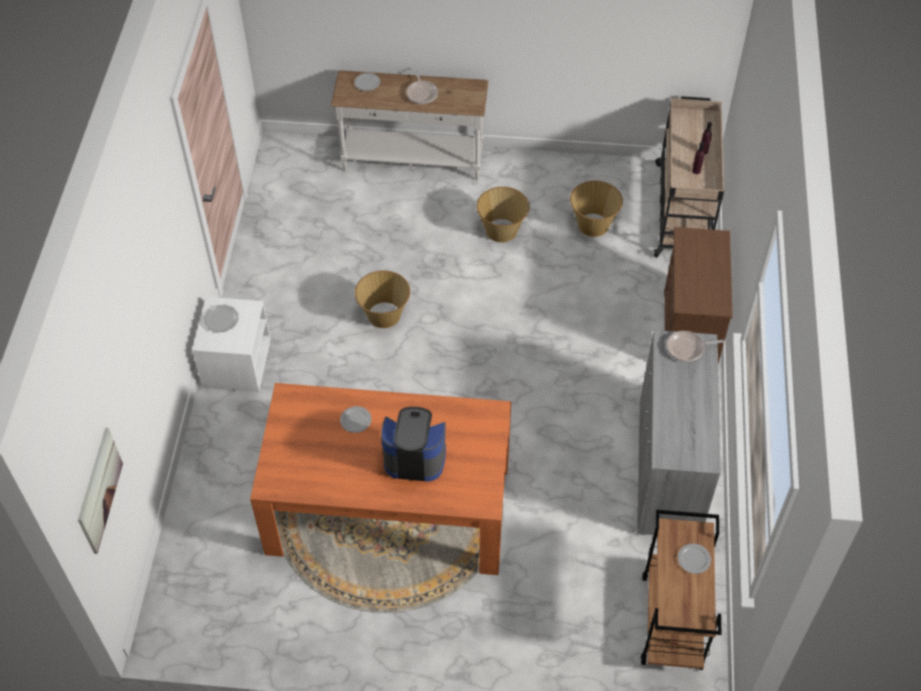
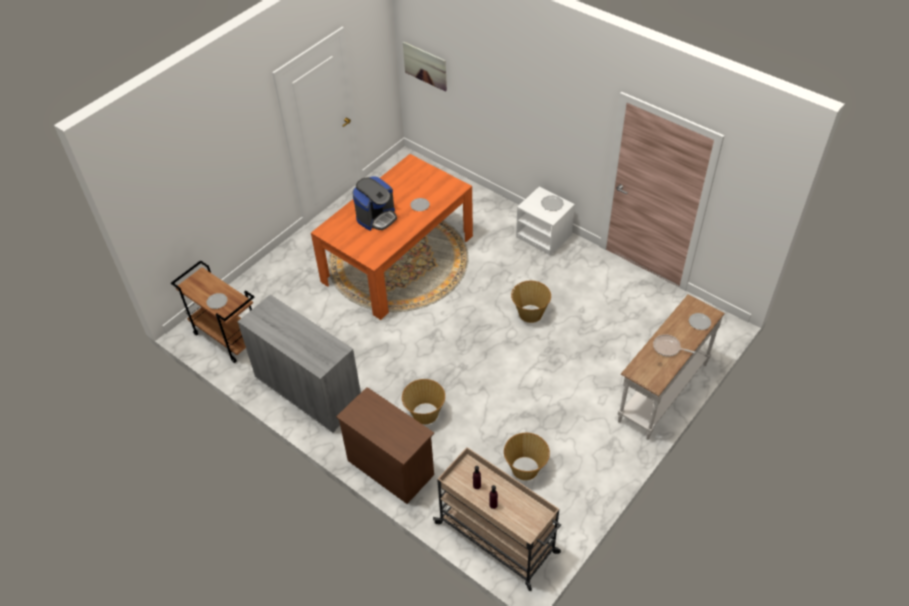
camera: 125 degrees right, 5 degrees down
basket [477,187,530,243] -> basket moved to [402,379,445,424]
frying pan [667,331,724,362] -> none

